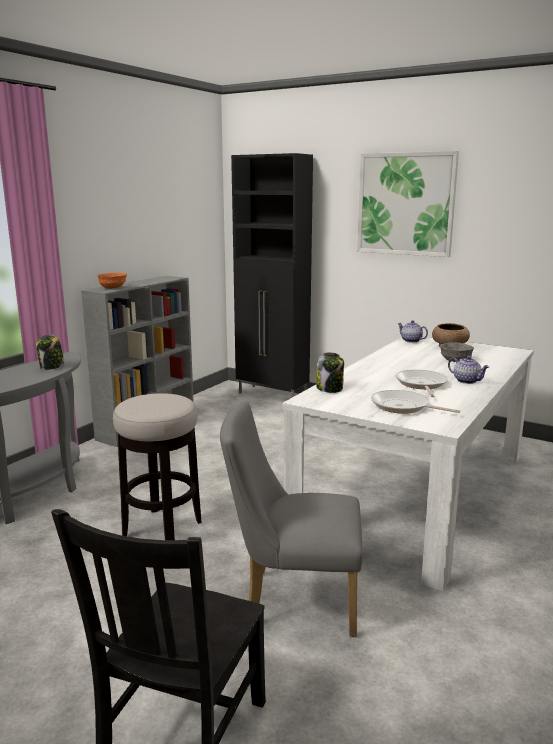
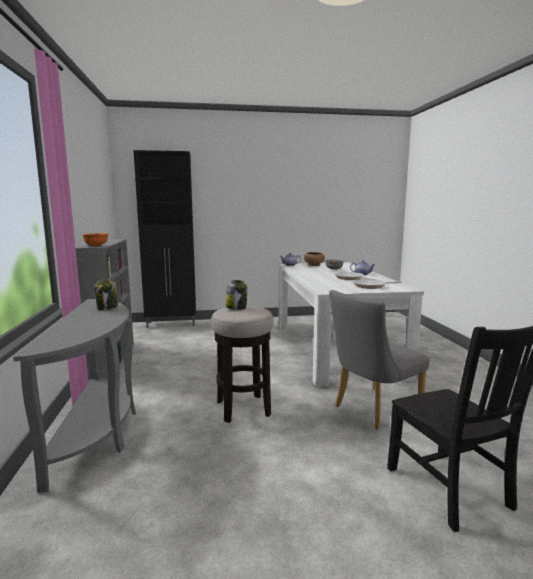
camera: 40 degrees left, 5 degrees down
jar [317,352,344,393] -> jar moved to [226,280,247,310]
picture [357,151,459,257] -> none

